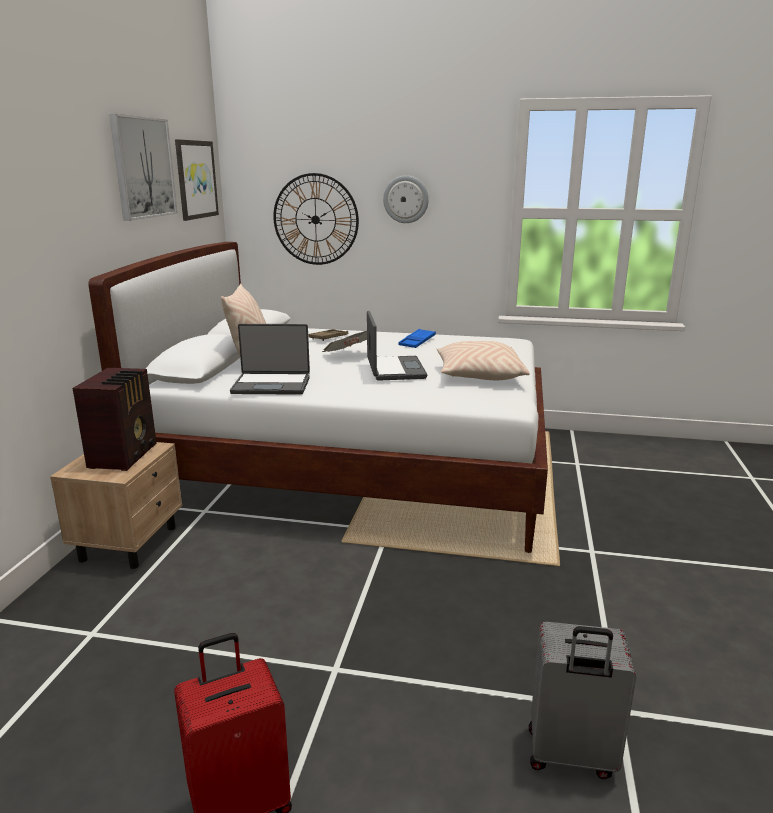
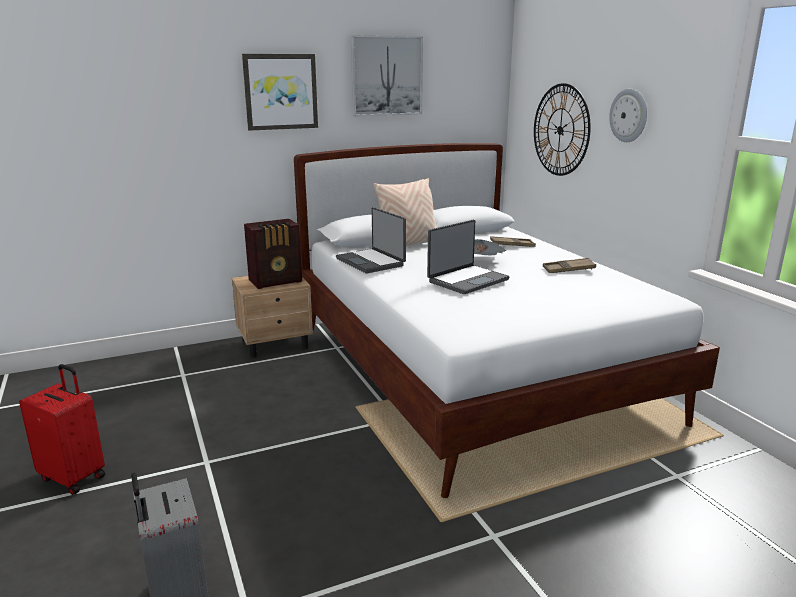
camera: 55 degrees right, 0 degrees up
picture [175,139,219,221] -> picture moved to [242,54,318,131]
blue tray [399,329,436,348] -> brown tray [543,258,596,273]
beige pillow [437,341,530,380] -> none

